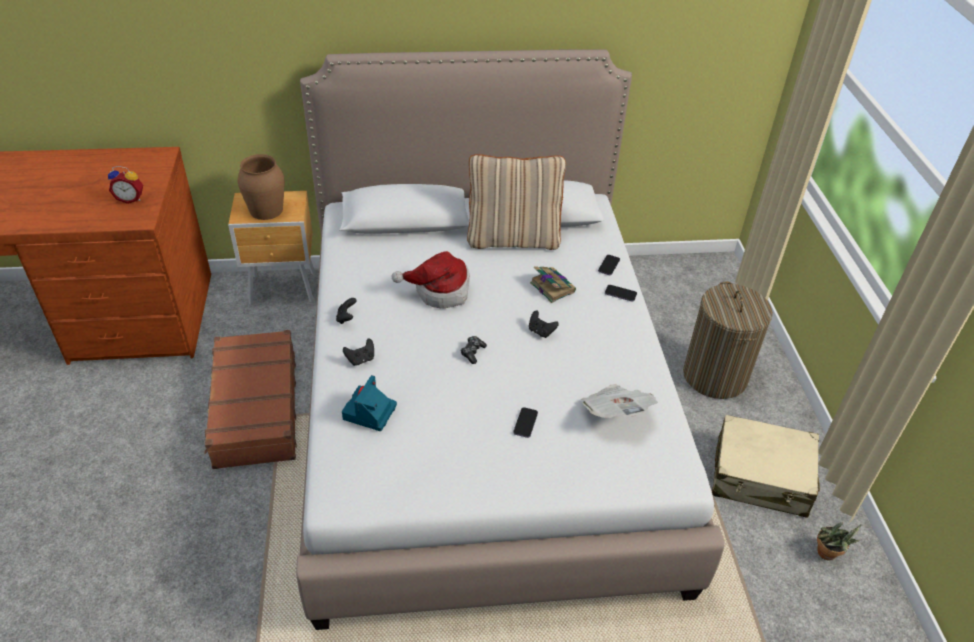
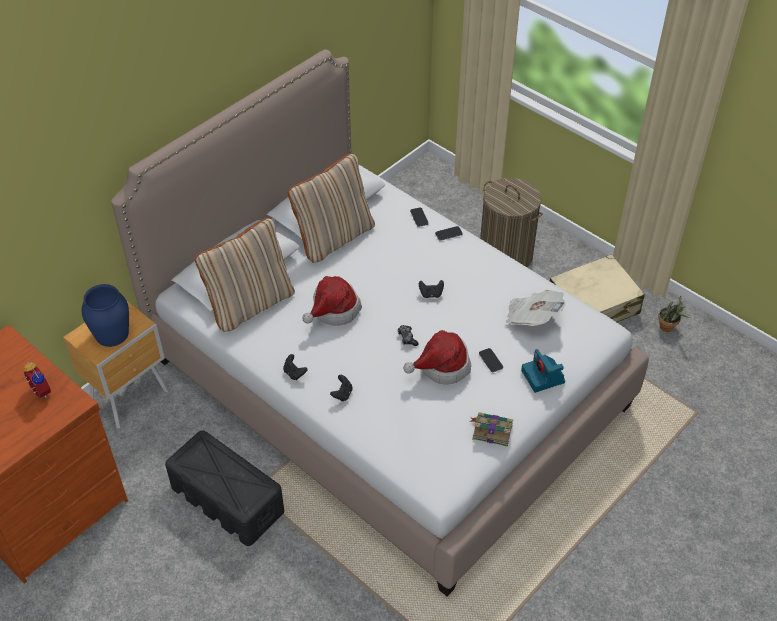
camera: 40 degrees left, 5 degrees up
alarm clock [108,166,143,204] -> alarm clock turned 90 degrees counterclockwise [23,362,51,399]
brown suitcase [205,330,297,469] -> black storage box [165,431,284,546]
brown vase [238,154,284,220] -> blue vase [82,284,129,347]
camera [342,375,397,431] -> camera moved to [521,349,565,393]
book [530,266,576,303] -> book moved to [470,412,513,447]
none -> beige pillow [195,218,295,332]
none -> hat [403,330,471,385]

